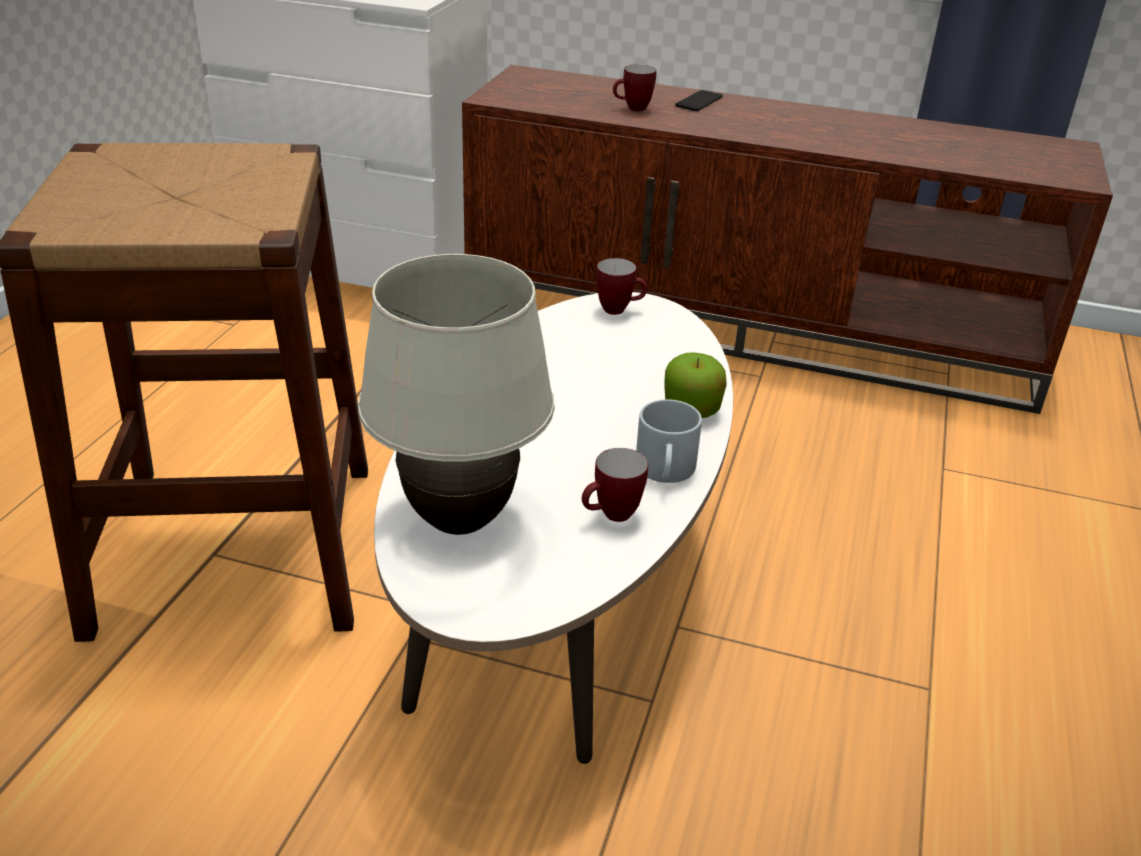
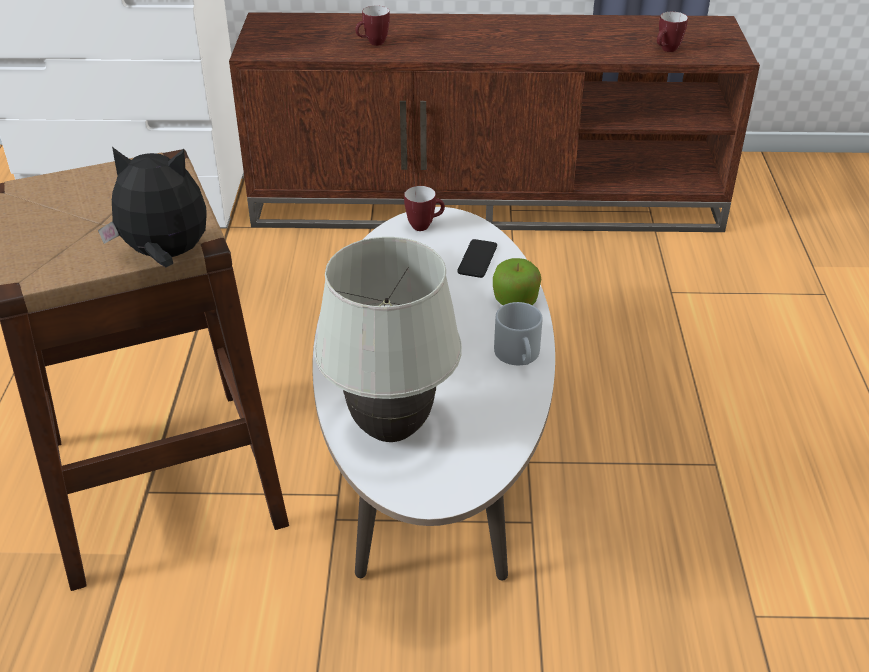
camera: 15 degrees left, 5 degrees up
mug [582,448,648,522] -> mug moved to [657,12,688,52]
phone [675,90,723,111] -> phone moved to [457,239,497,278]
none -> plush toy [98,147,207,267]

